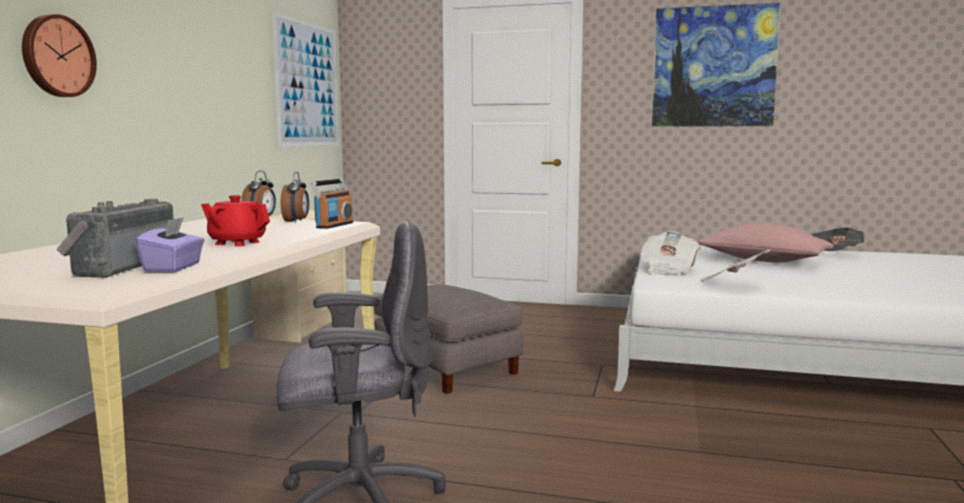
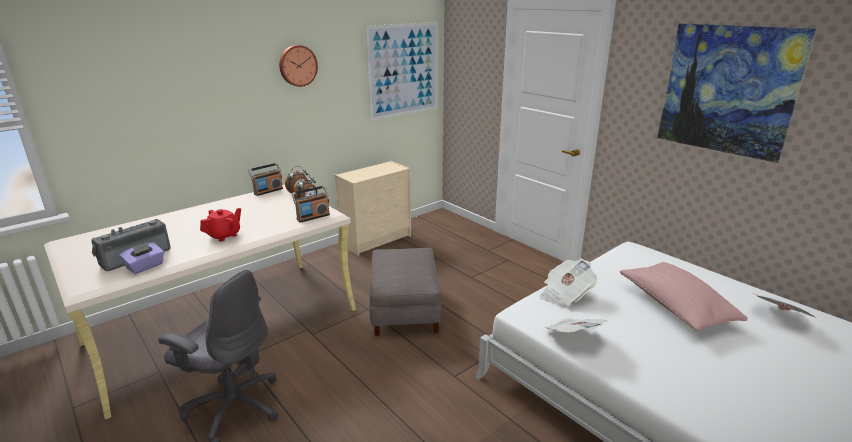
camera: 35 degrees right, 15 degrees up
wall clock [22,14,97,97] -> wall clock moved to [279,45,318,87]
red teapot [201,195,270,246] -> red teapot turned 75 degrees clockwise [200,208,241,242]
none -> radio [248,163,283,196]

